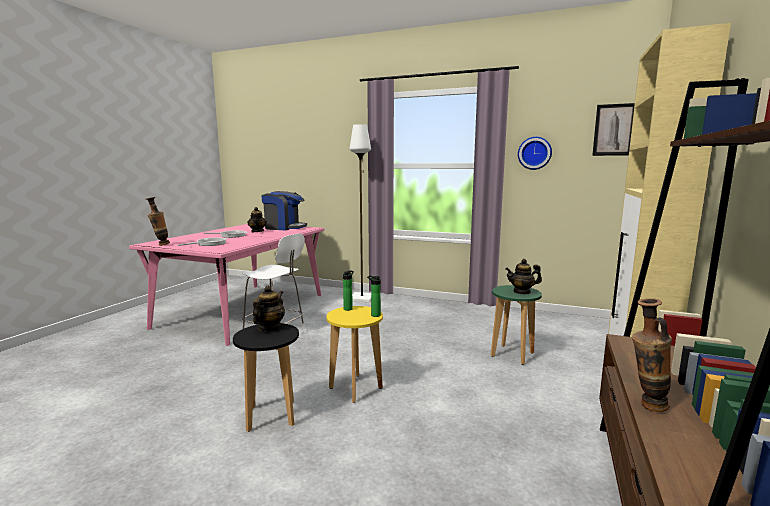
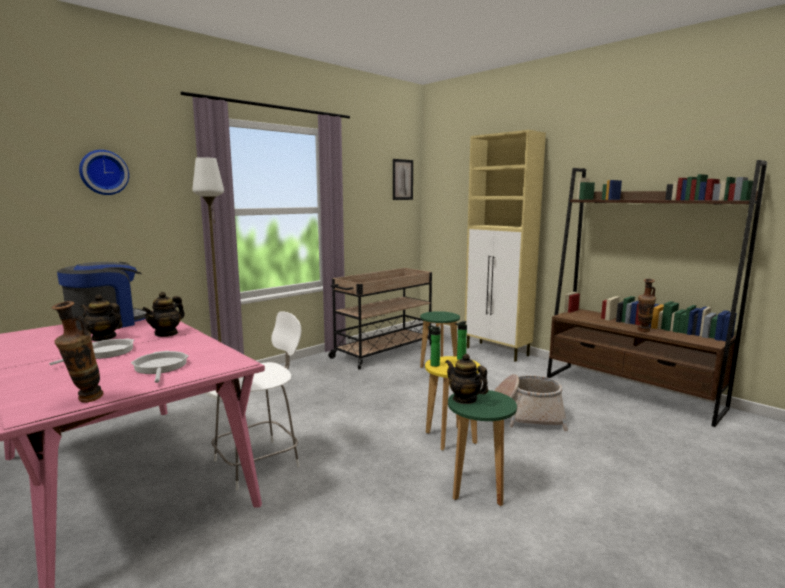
camera: 65 degrees left, 0 degrees up
black stool [233,323,299,432] -> green stool [448,389,517,506]
teapot [505,259,542,294] -> teapot moved to [142,292,185,337]
wall clock [518,137,552,170] -> wall clock moved to [79,150,129,195]
none -> beige cart [328,268,432,370]
none -> basket [494,374,568,431]

